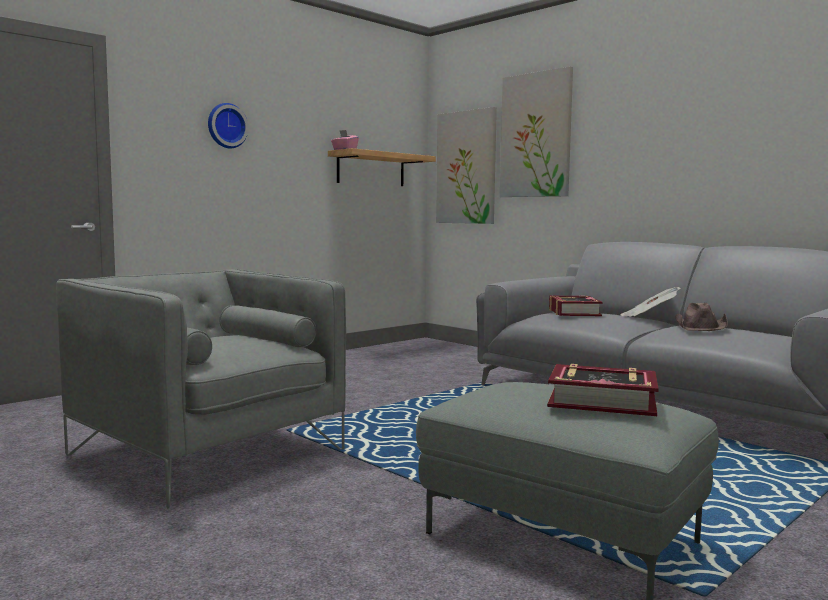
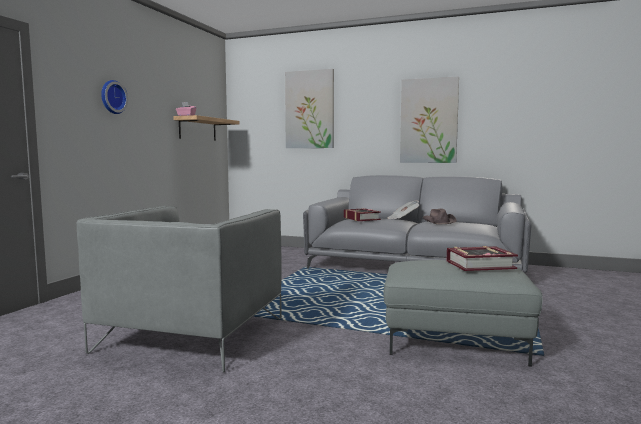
camera: 25 degrees left, 0 degrees up
grey armchair [56,269,346,509] -> grey armchair turned 90 degrees counterclockwise [77,206,282,373]
picture [436,107,497,224] -> picture moved to [400,76,459,163]

